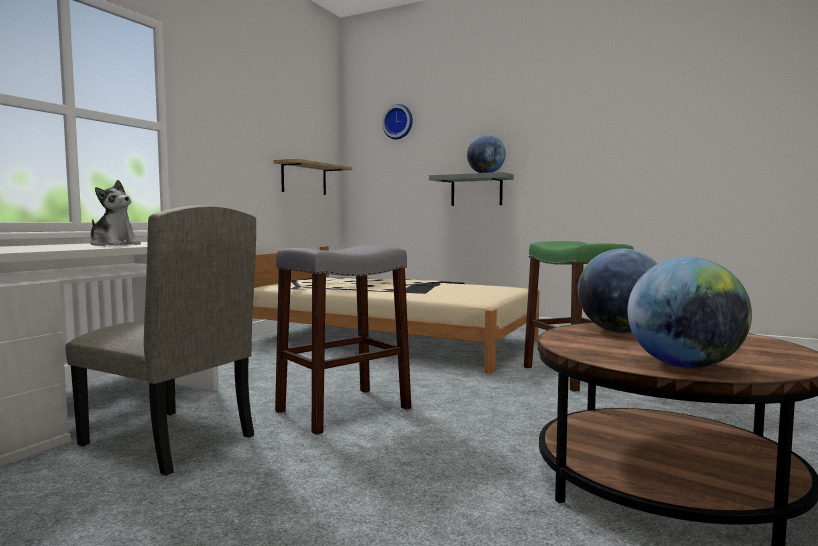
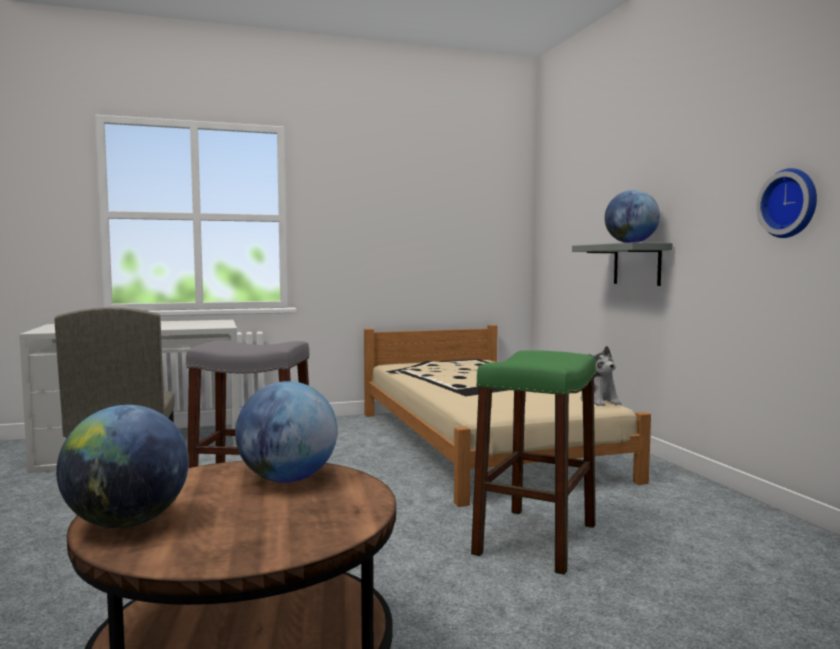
camera: 45 degrees right, 0 degrees up
plush toy [90,180,141,246] -> plush toy moved to [581,346,622,406]
shelf [274,158,352,195] -> none
wall clock [382,104,413,139] -> wall clock moved to [756,168,817,238]

